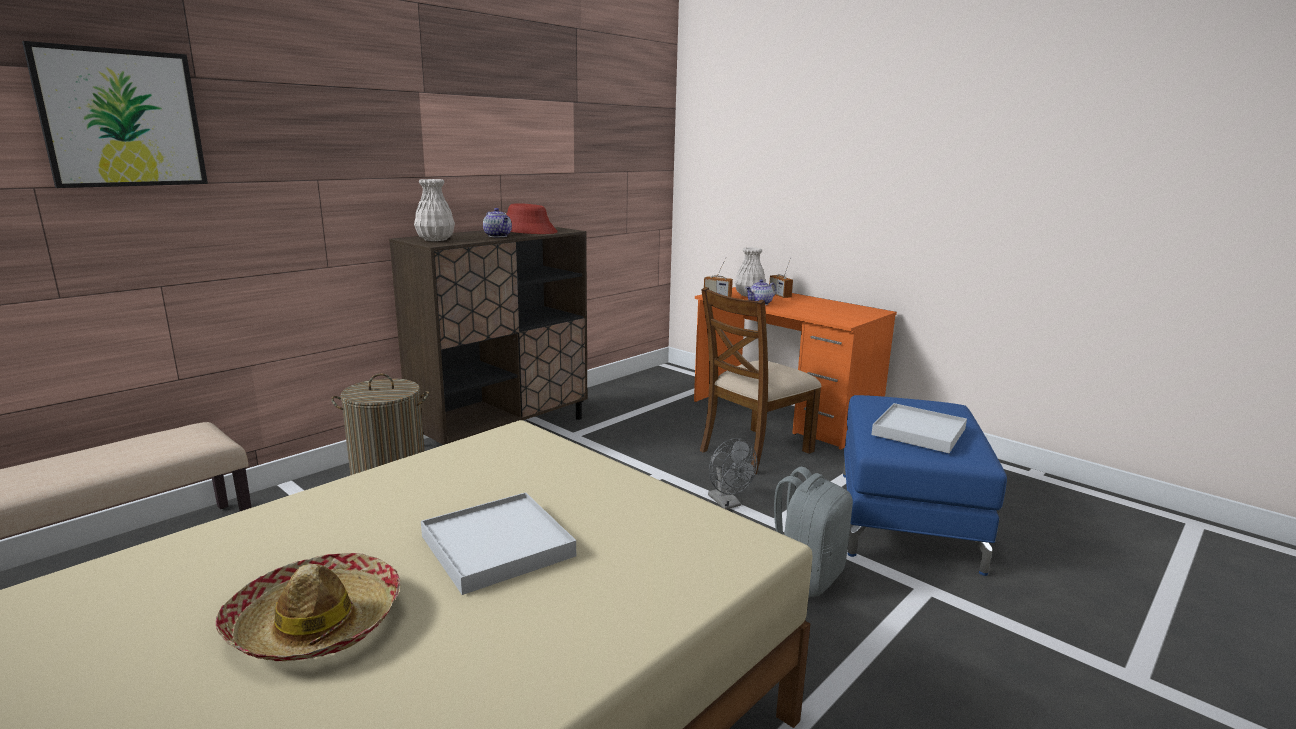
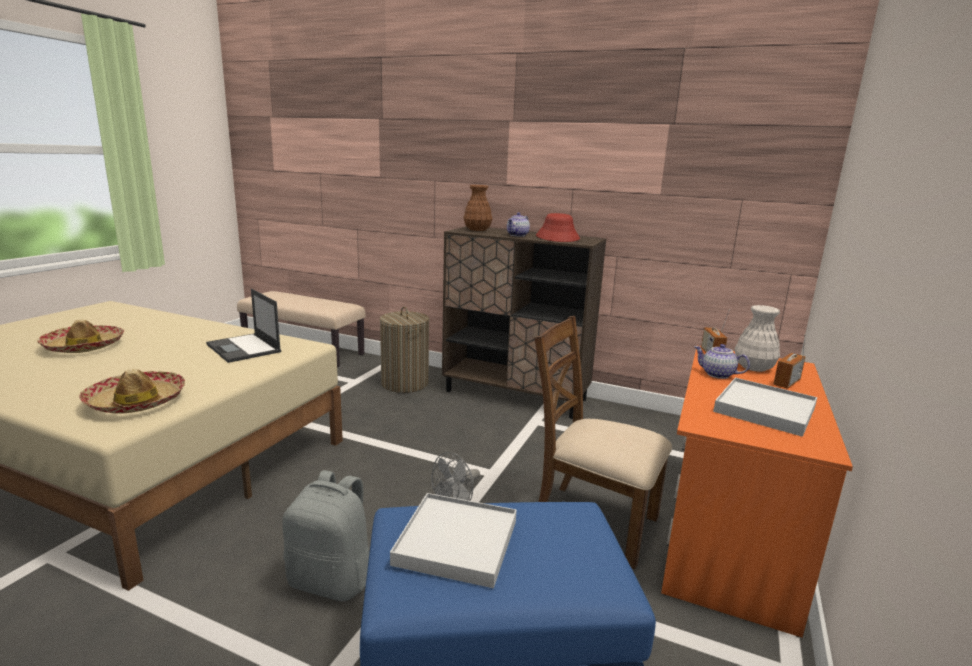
camera: 70 degrees right, 0 degrees up
picture [22,41,208,188] -> none
white vase [414,179,455,241] -> brown vase [464,185,492,231]
white tray [421,492,576,595] -> white tray moved to [713,378,817,437]
none -> hat [79,369,185,413]
none -> laptop [206,289,281,363]

